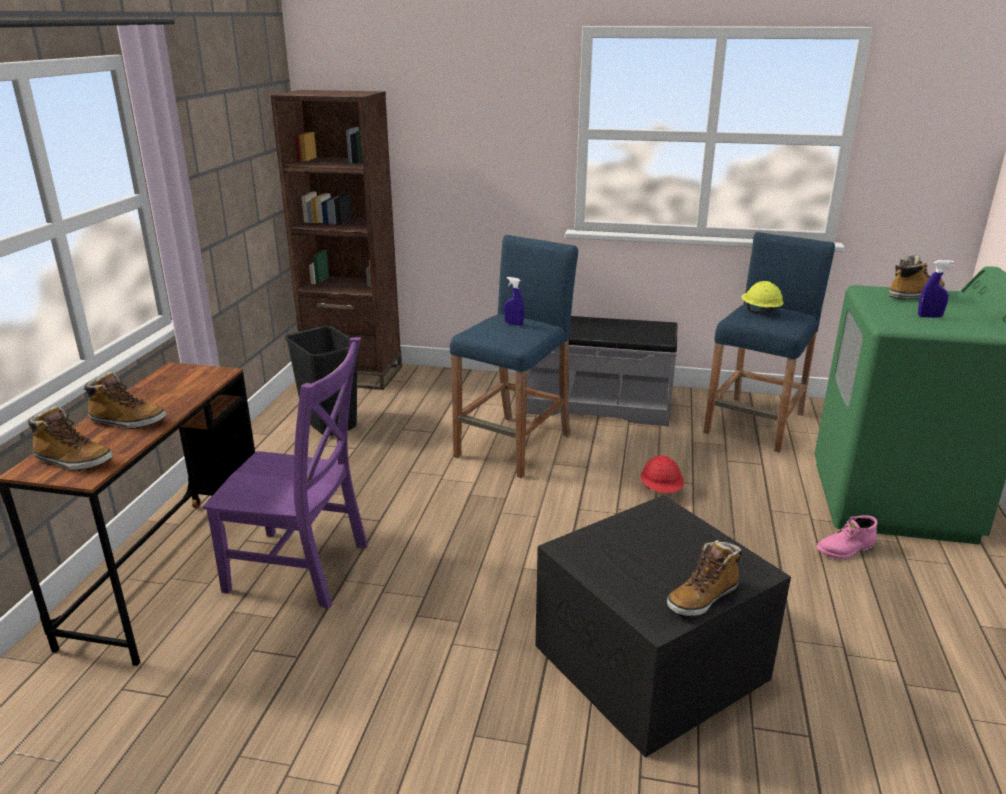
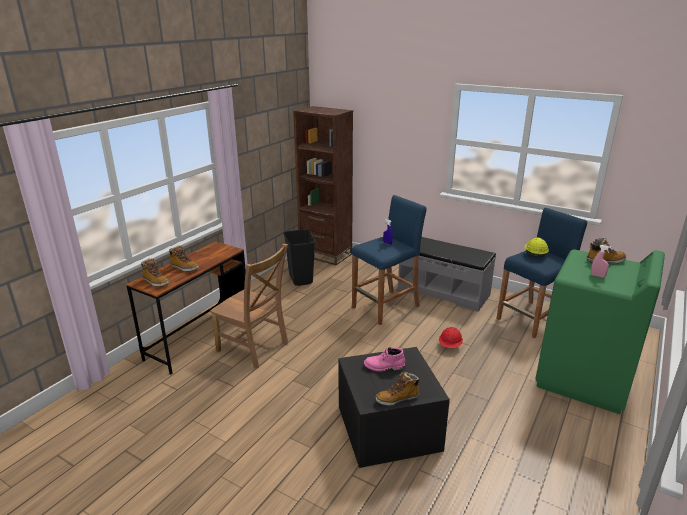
camera: 20 degrees right, 0 degrees up
purple chair [203,337,367,609] -> brown chair [210,244,288,369]
pink boot [817,515,878,559] -> pink boot moved to [364,347,405,371]
blue spray bottle [918,260,954,318] -> pink spray bottle [591,245,611,277]

